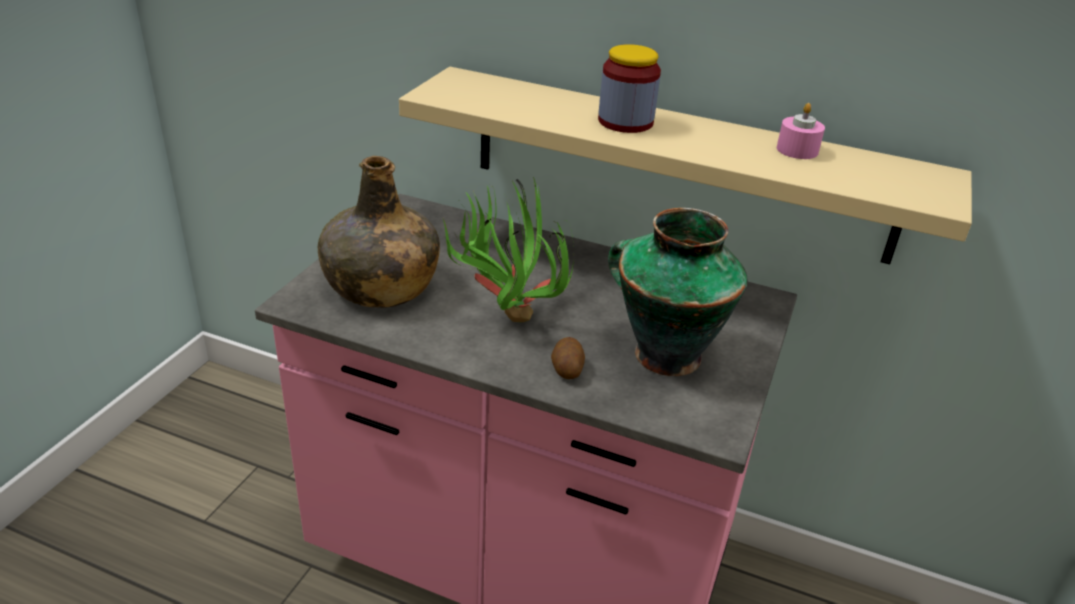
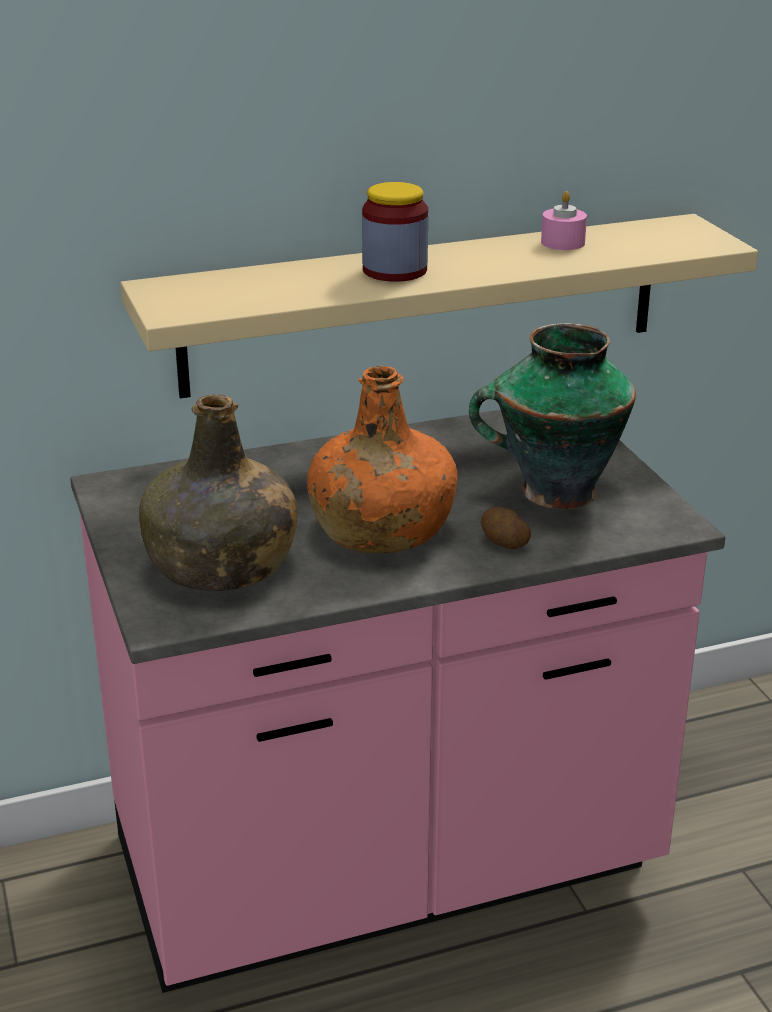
camera: 40 degrees left, 5 degrees down
potted plant [443,176,574,322] -> orange bottle [307,365,457,554]

